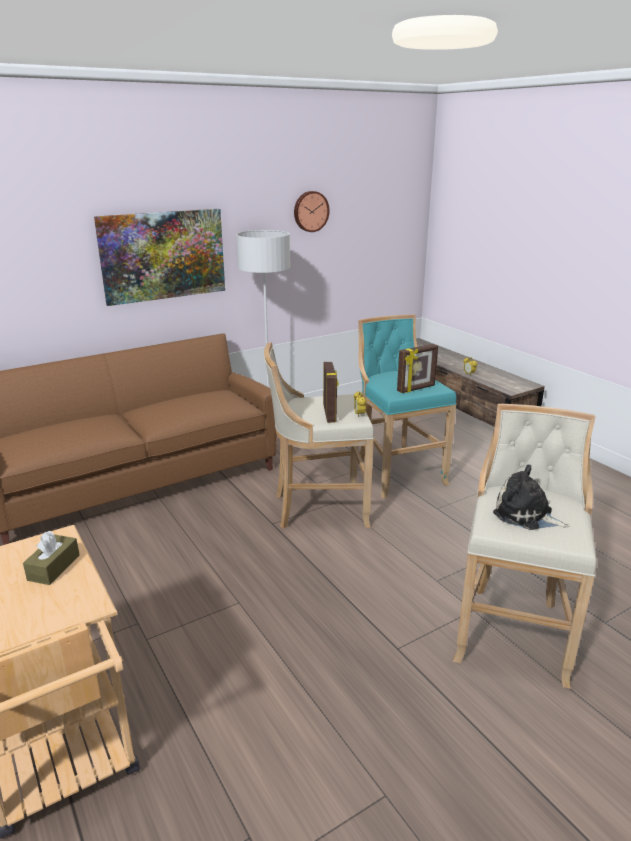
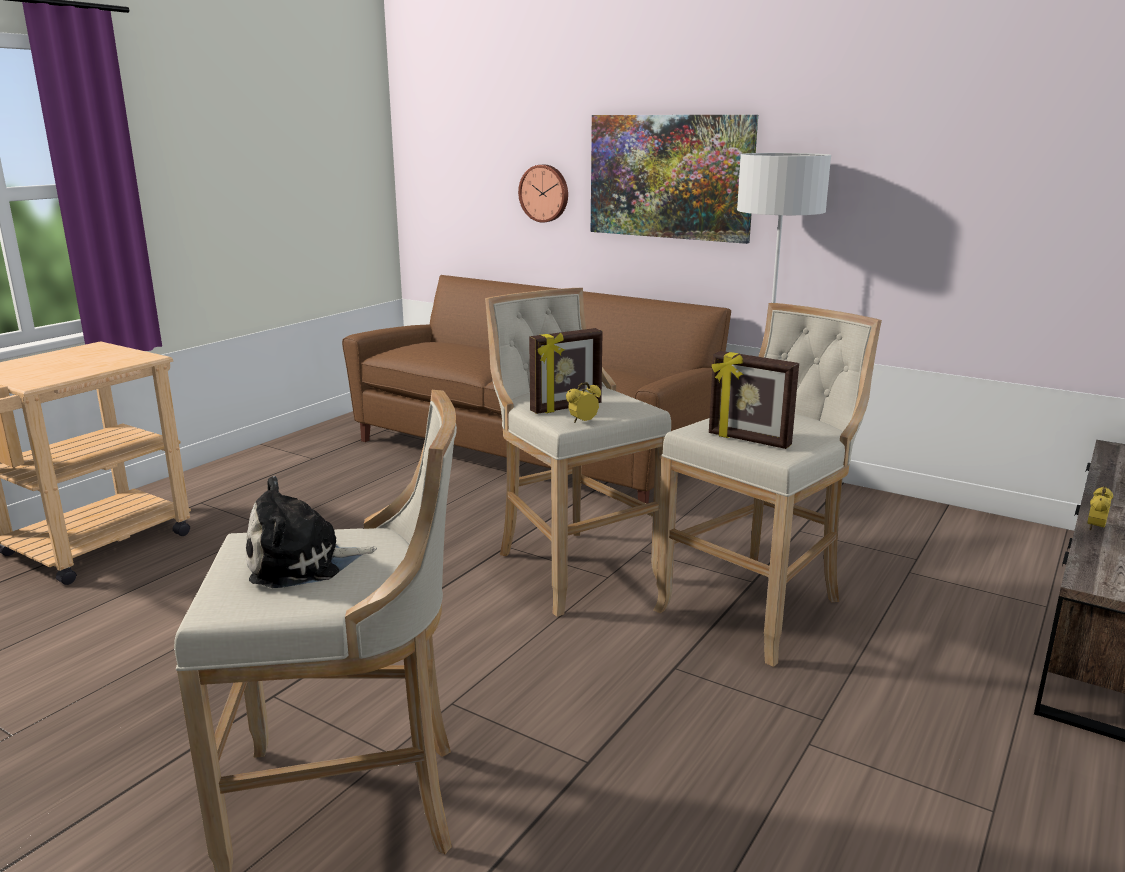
camera: 65 degrees right, 5 degrees down
brown tissue box [23,531,80,585] -> none
wall clock [294,191,330,232] -> wall clock moved to [518,164,568,223]
turquoise stool [358,314,457,498] -> beige stool [654,303,882,667]
plush toy [493,464,569,530] -> plush toy turned 120 degrees counterclockwise [246,476,377,588]

